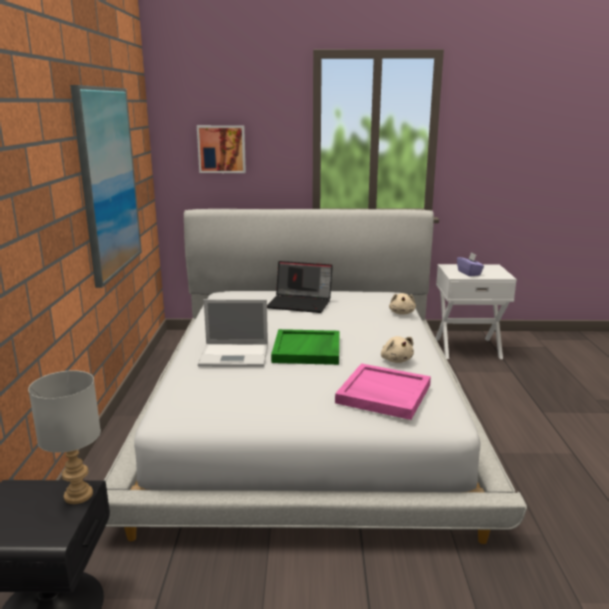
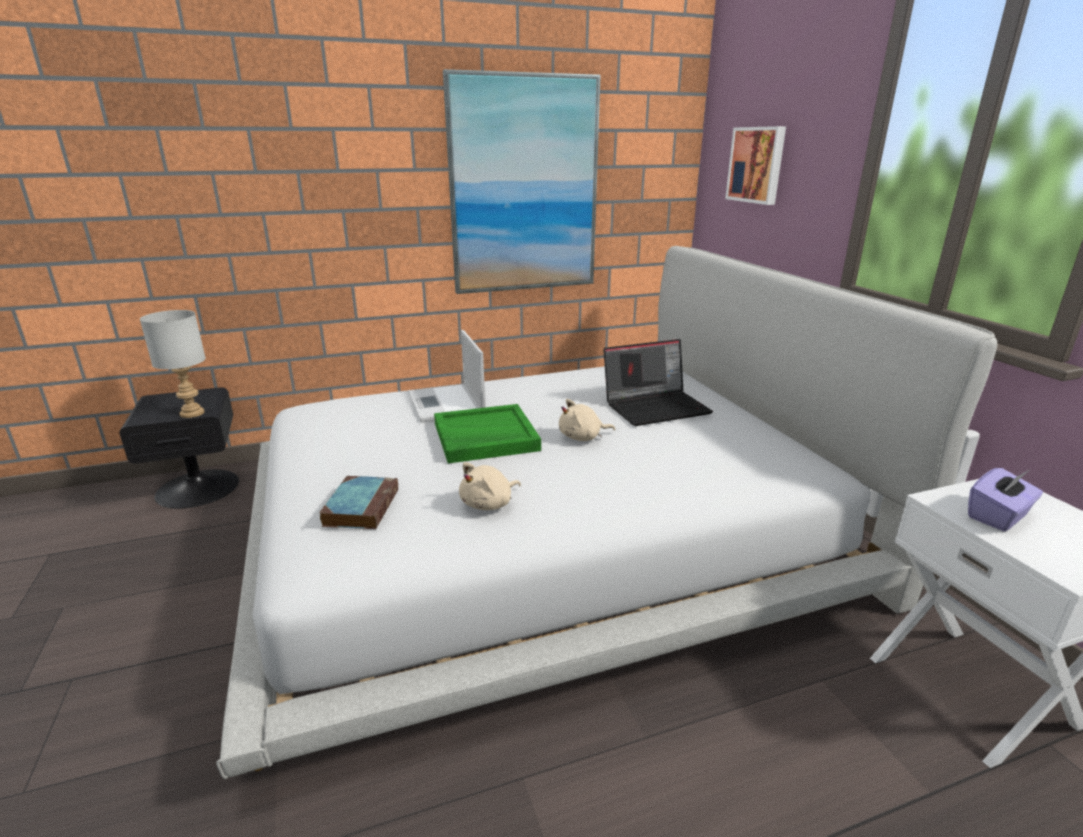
camera: 70 degrees right, 5 degrees up
laptop [267,261,333,313] -> laptop turned 105 degrees counterclockwise [603,339,713,426]
pink tray [335,363,431,420] -> book [319,476,398,529]
beige plush toy [389,293,416,315] -> beige plush toy moved to [559,399,615,441]

